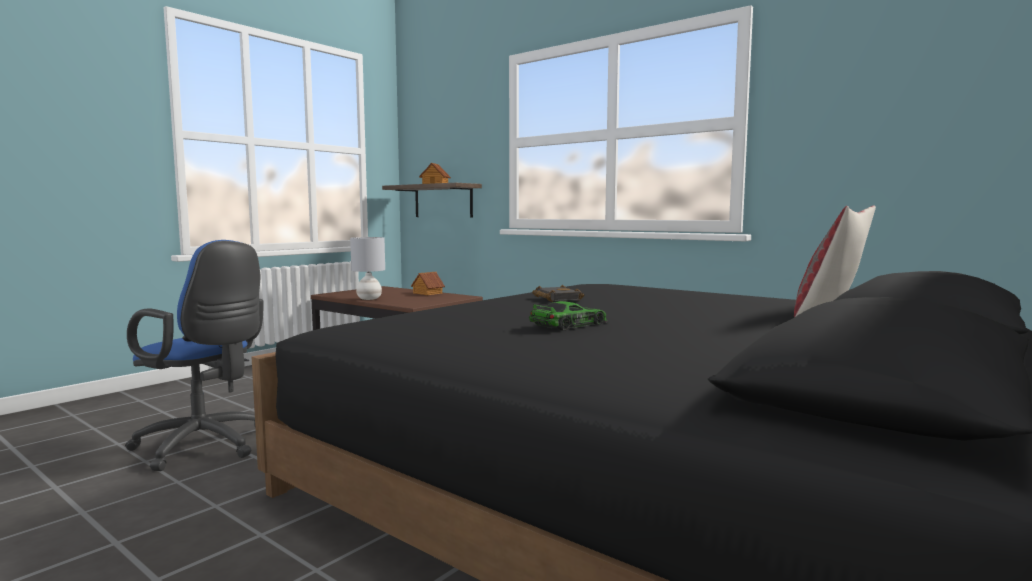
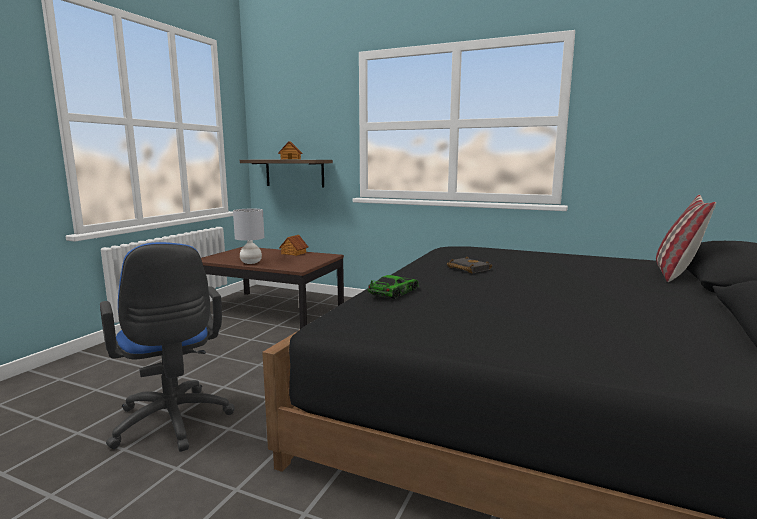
camera: 15 degrees left, 5 degrees up
blue office chair [125,240,263,471] -> blue office chair turned 45 degrees clockwise [100,242,234,452]
toy car [529,301,608,331] -> toy car moved to [367,275,420,299]

